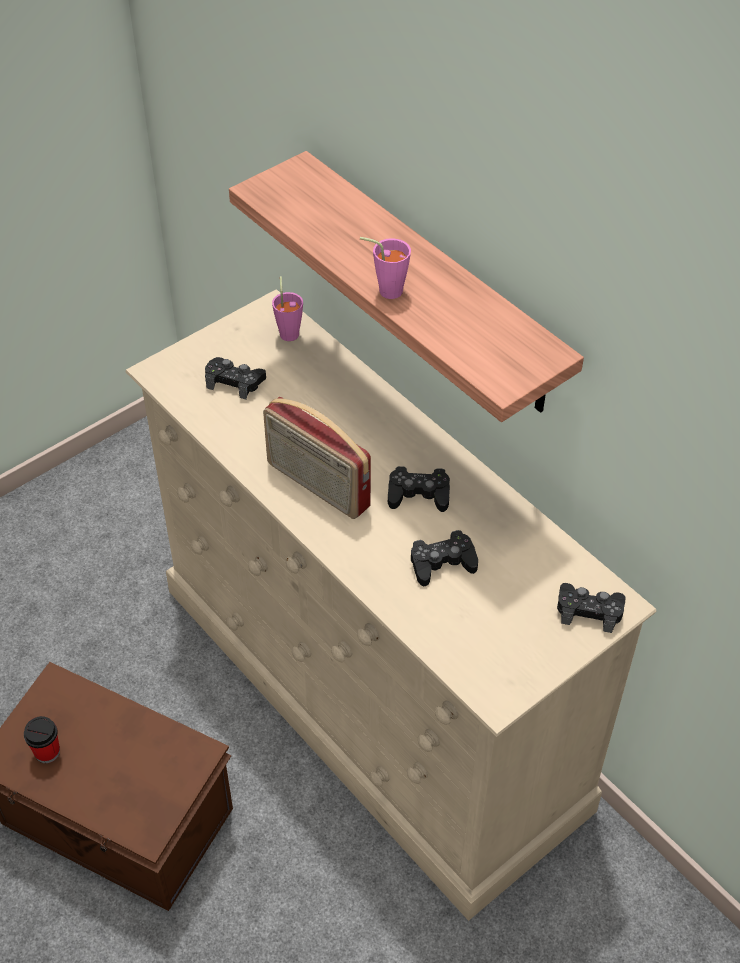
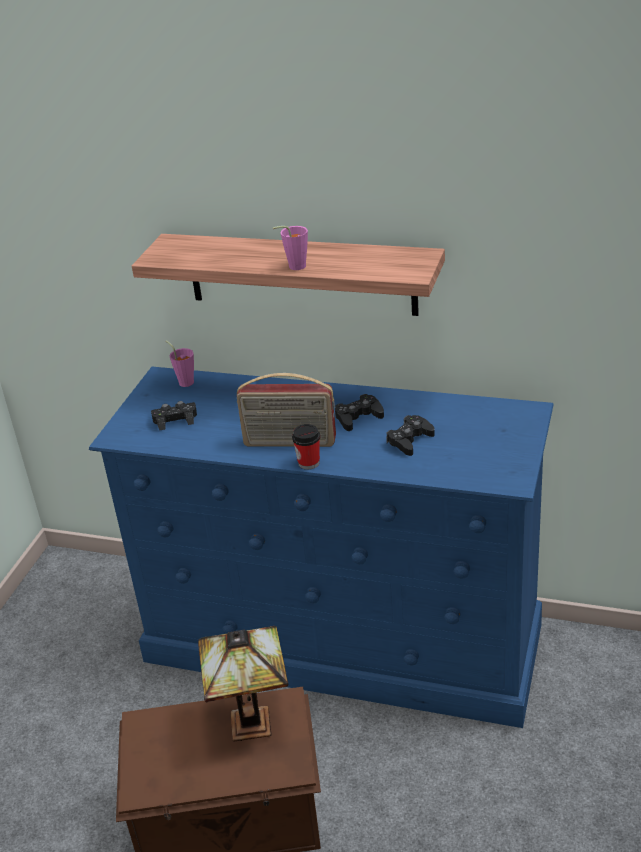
camera: 30 degrees left, 15 degrees down
cup [24,716,60,763] -> cup moved to [292,424,320,470]
beige dresser [126,289,656,921] -> blue dresser [89,367,554,728]
black game controller [557,583,626,633] -> none
none -> table lamp [198,626,288,742]

